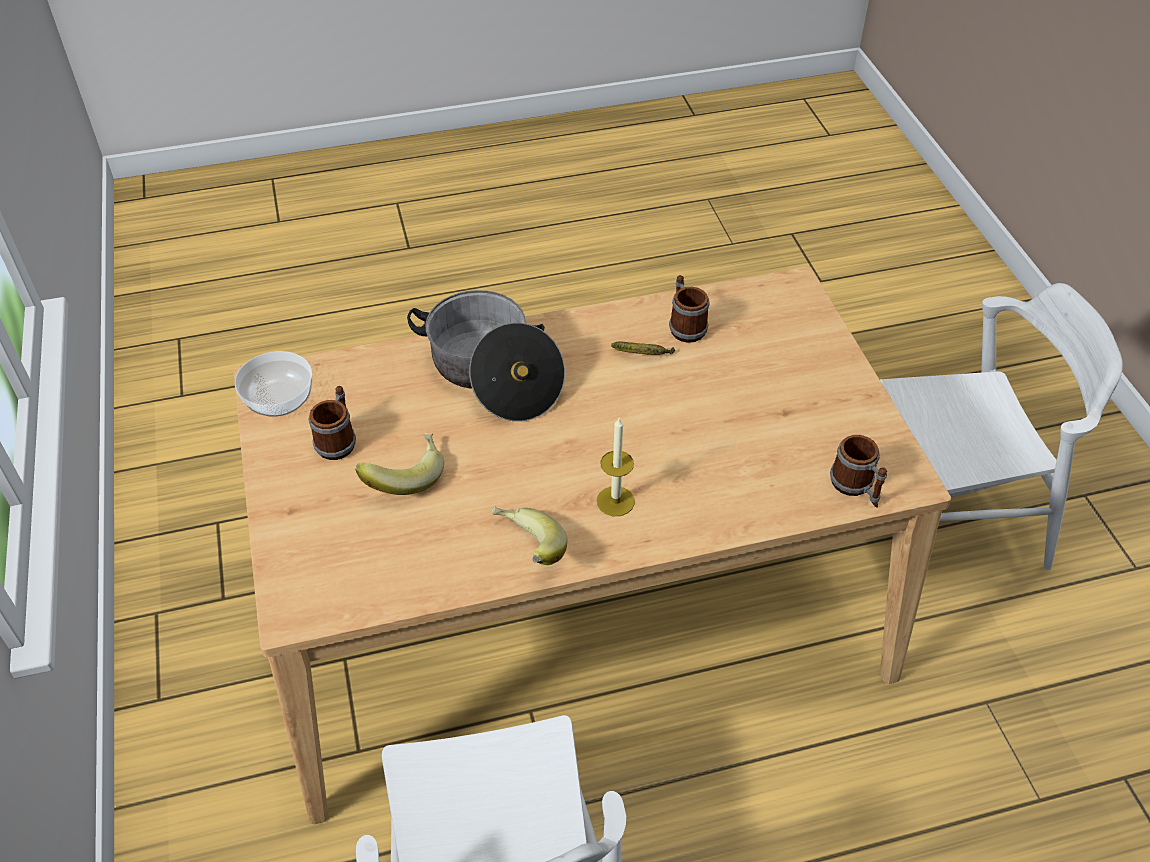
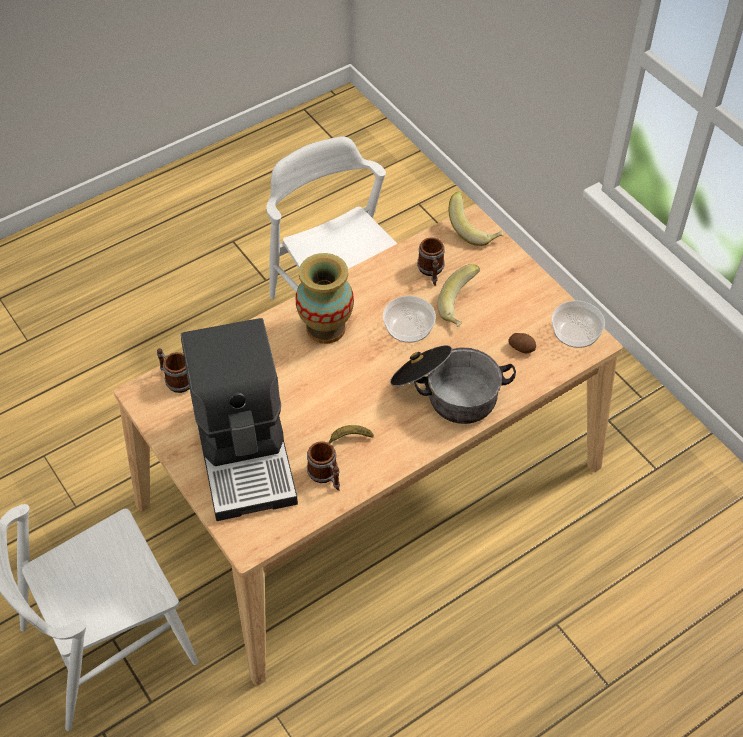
camera: 160 degrees right, 5 degrees up
mug [309,386,356,460] -> mug moved to [417,237,445,285]
banana [492,506,567,565] -> banana moved to [449,192,504,246]
candle [597,418,635,516] -> vase [296,253,354,344]
none -> coffee machine [181,318,298,521]
none -> bowl [383,296,436,343]
none -> potato [508,333,536,353]

